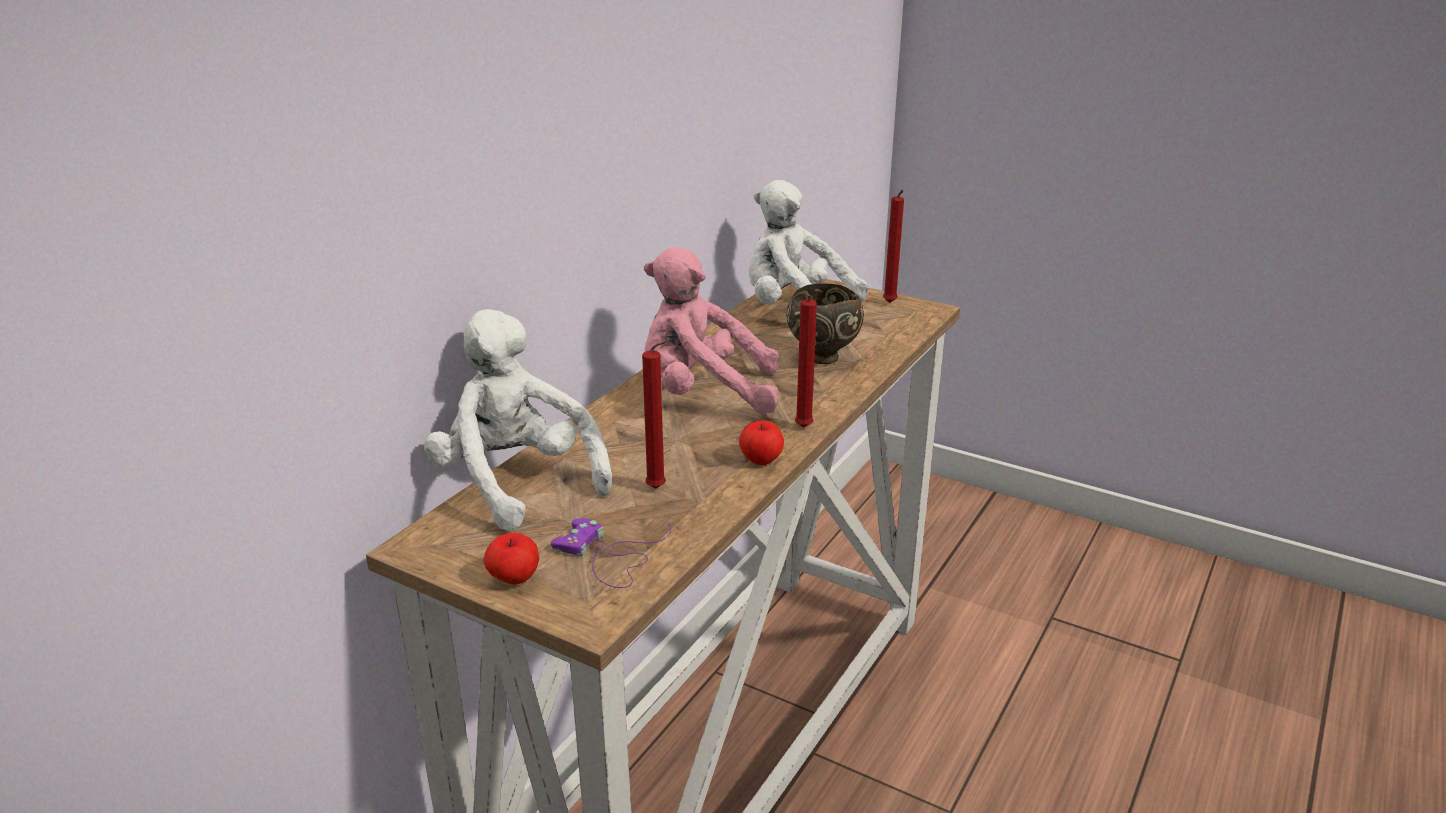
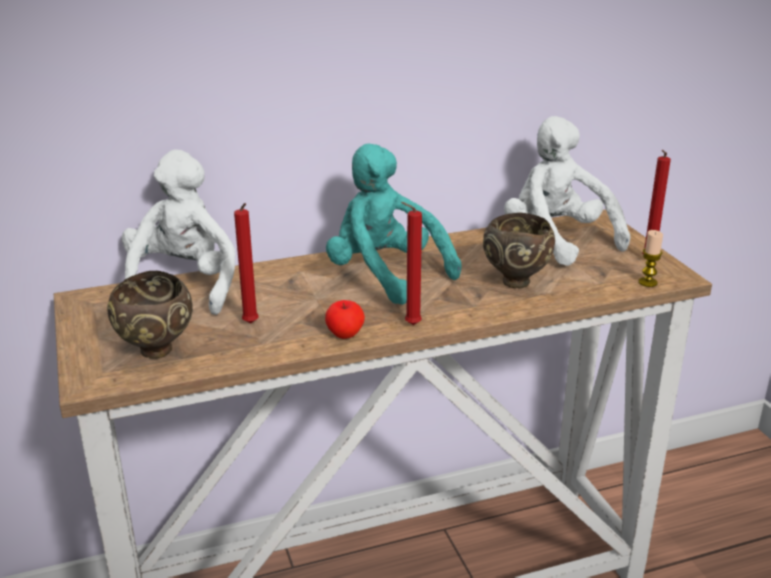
camera: 40 degrees right, 0 degrees up
apple [483,532,539,585] -> none
purple game controller [551,518,671,588] -> brown bowl [107,271,193,359]
pink plush toy [644,247,779,414] -> turquoise plush toy [326,143,462,305]
none -> candle [639,230,663,287]

